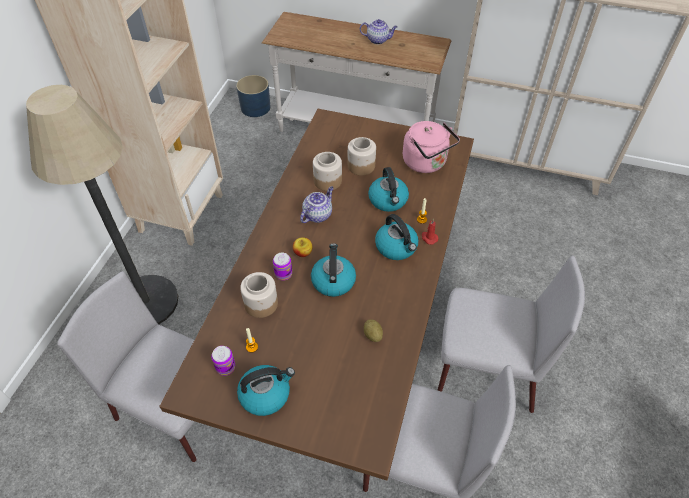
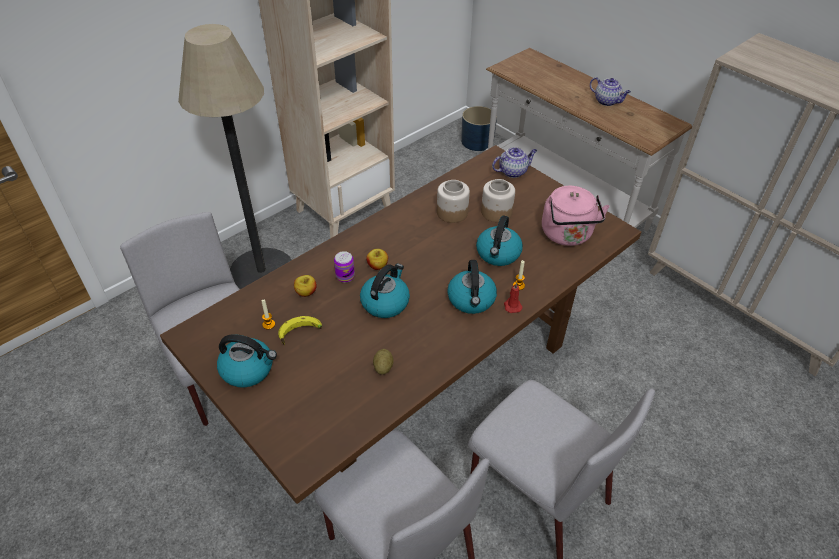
camera: 30 degrees right, 5 degrees down
can [211,346,235,376] -> none
jar [240,272,278,318] -> apple [294,275,317,297]
teapot [300,186,334,223] -> teapot moved to [492,147,537,178]
none -> banana [278,316,322,345]

